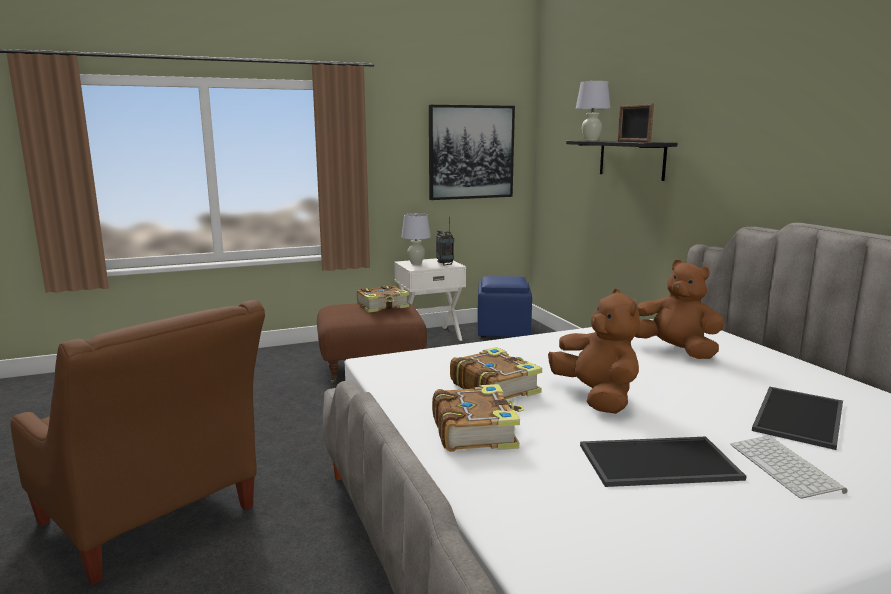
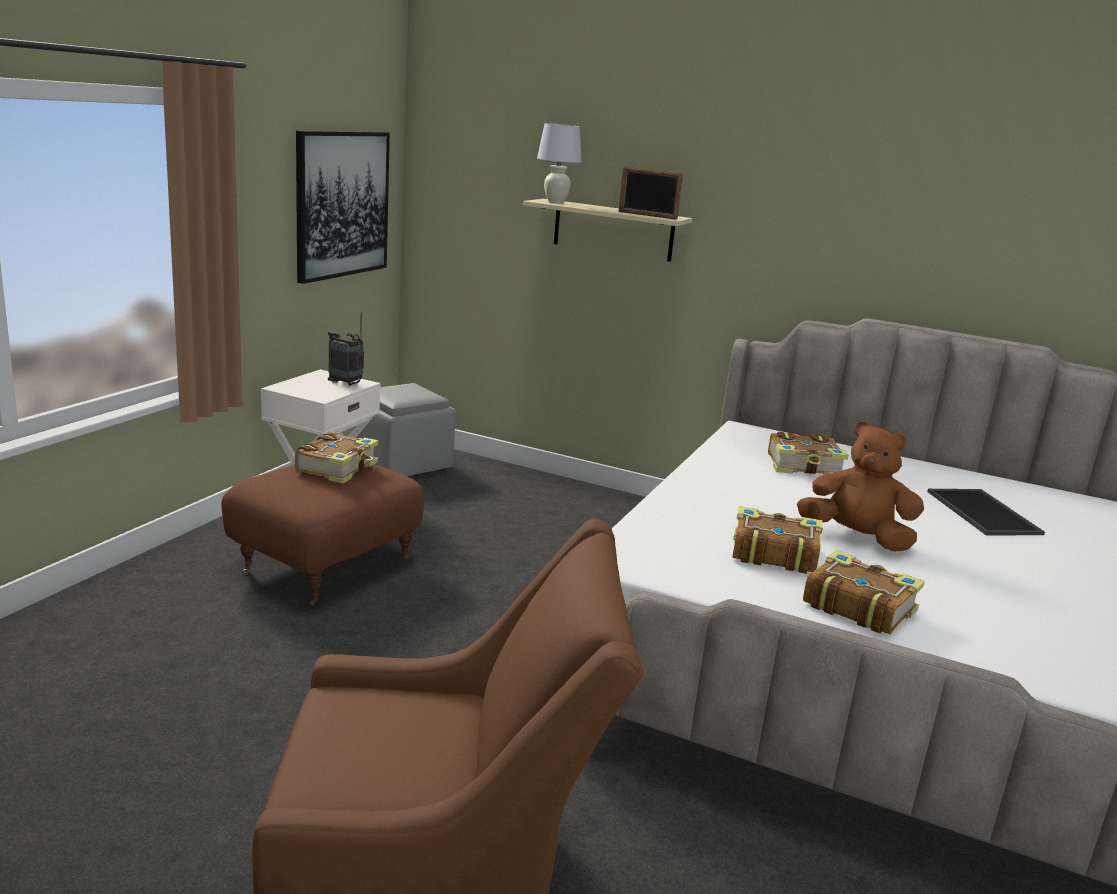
camera: 45 degrees left, 5 degrees up
white table lamp [401,213,431,265] -> none
blue ottoman [477,276,532,337] -> grey ottoman [352,383,456,476]
black shelf [566,141,677,181] -> beige shelf [523,199,693,262]
tray [580,437,746,487] -> none
brown plush toy [635,260,724,359] -> book [768,432,849,475]
keyboard [731,436,847,499] -> none

